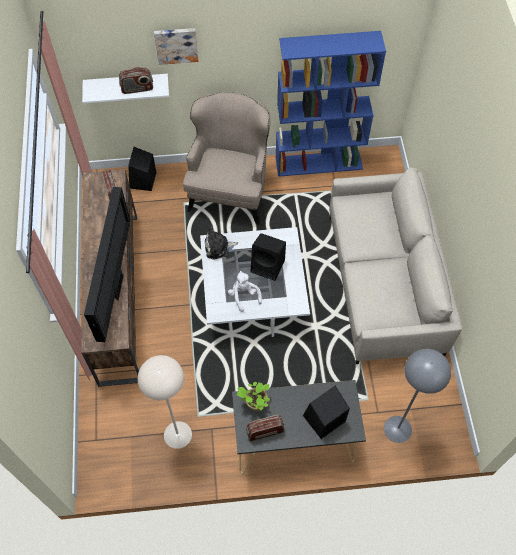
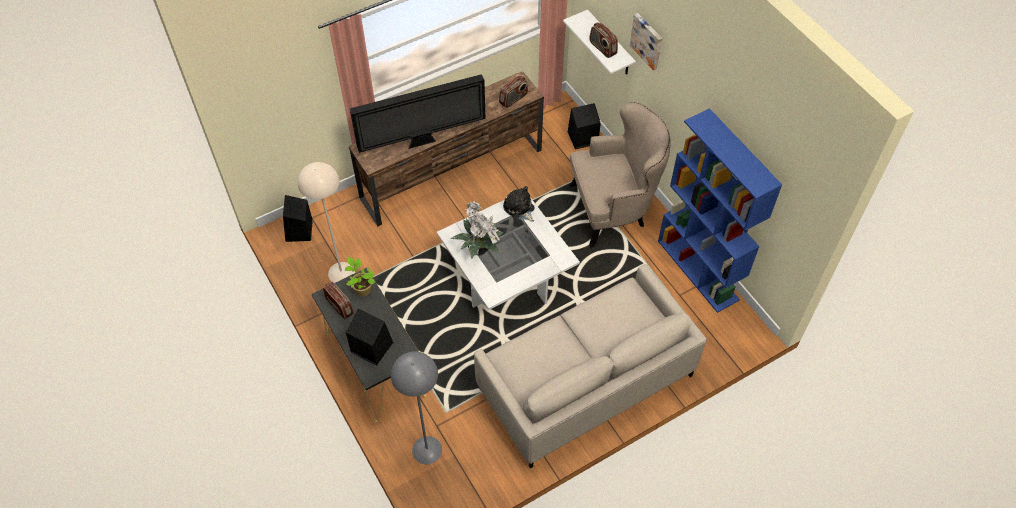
camera: 65 degrees right, 5 degrees down
white plush toy [228,271,262,312] -> potted plant [450,201,504,259]
black speaker [250,233,286,281] -> black speaker moved to [283,195,313,242]

